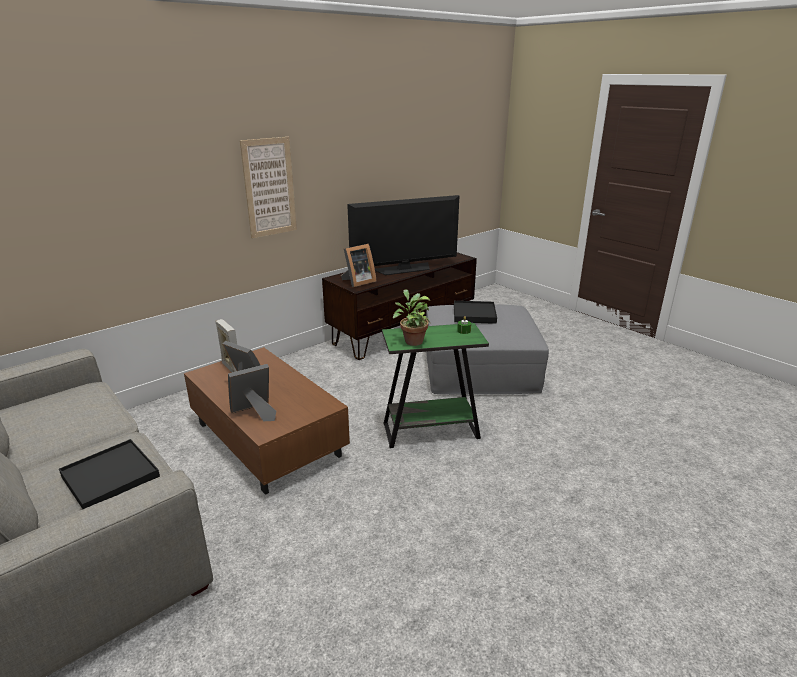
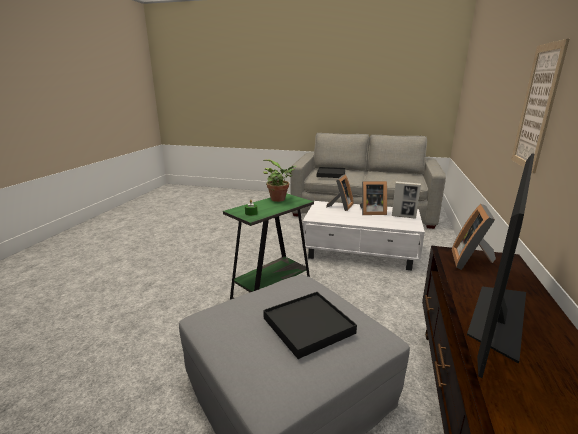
camera: 145 degrees right, 5 degrees down
brown coffee table [184,347,350,495] -> white coffee table [302,201,425,271]

